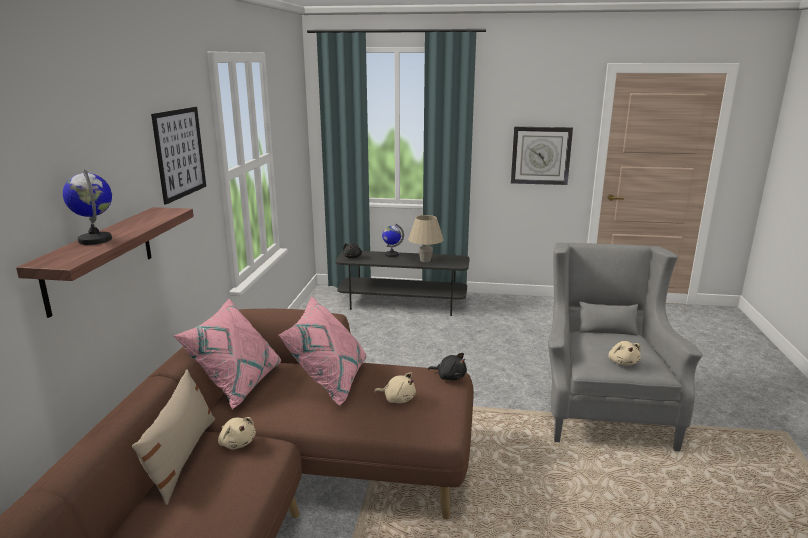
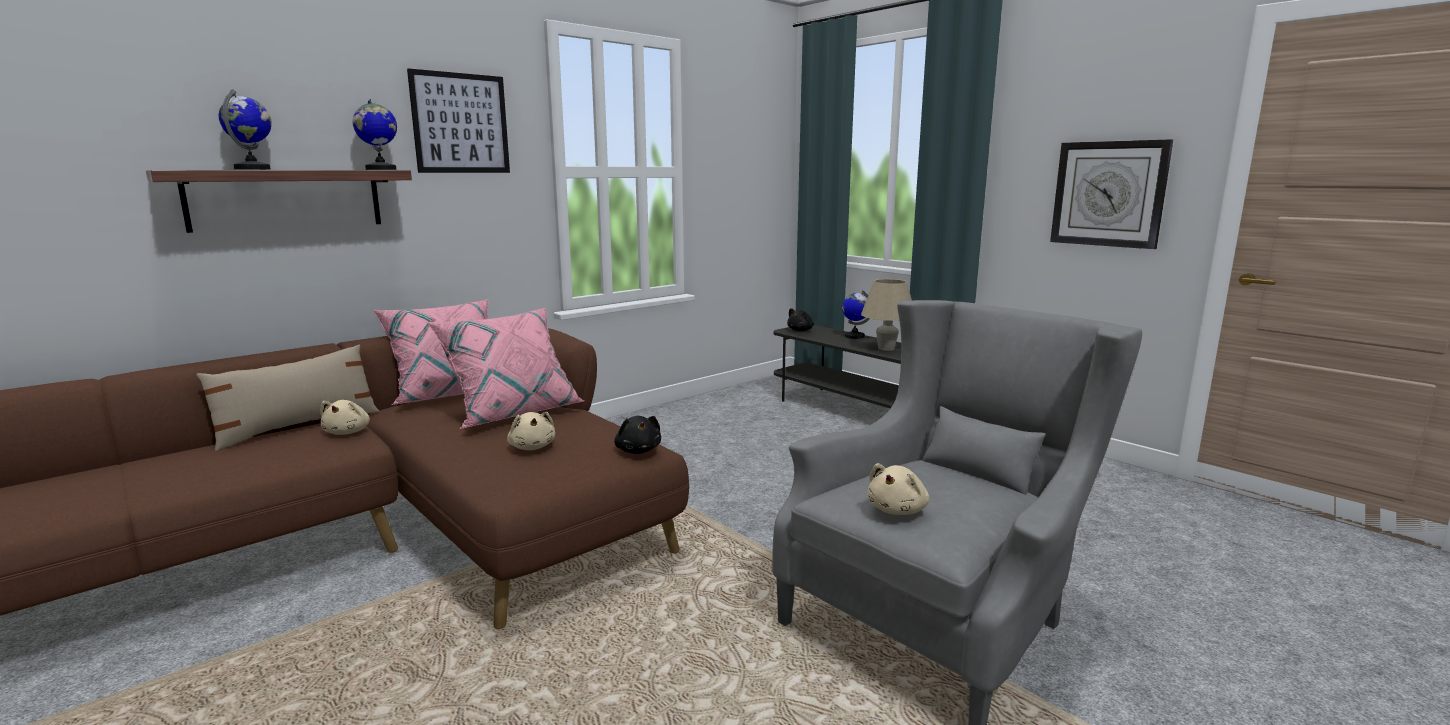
camera: 40 degrees right, 5 degrees down
none -> globe [353,99,397,170]

